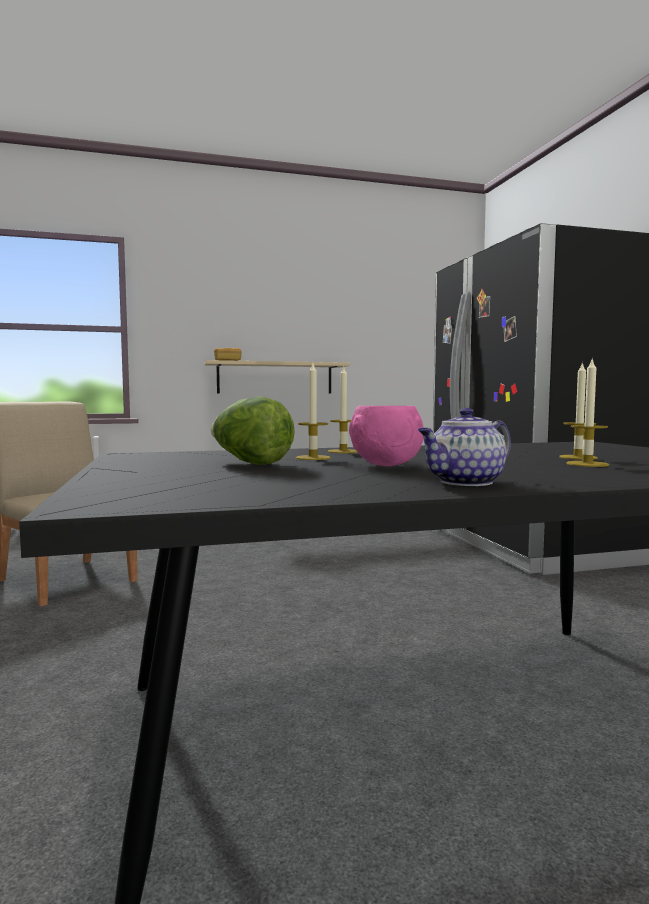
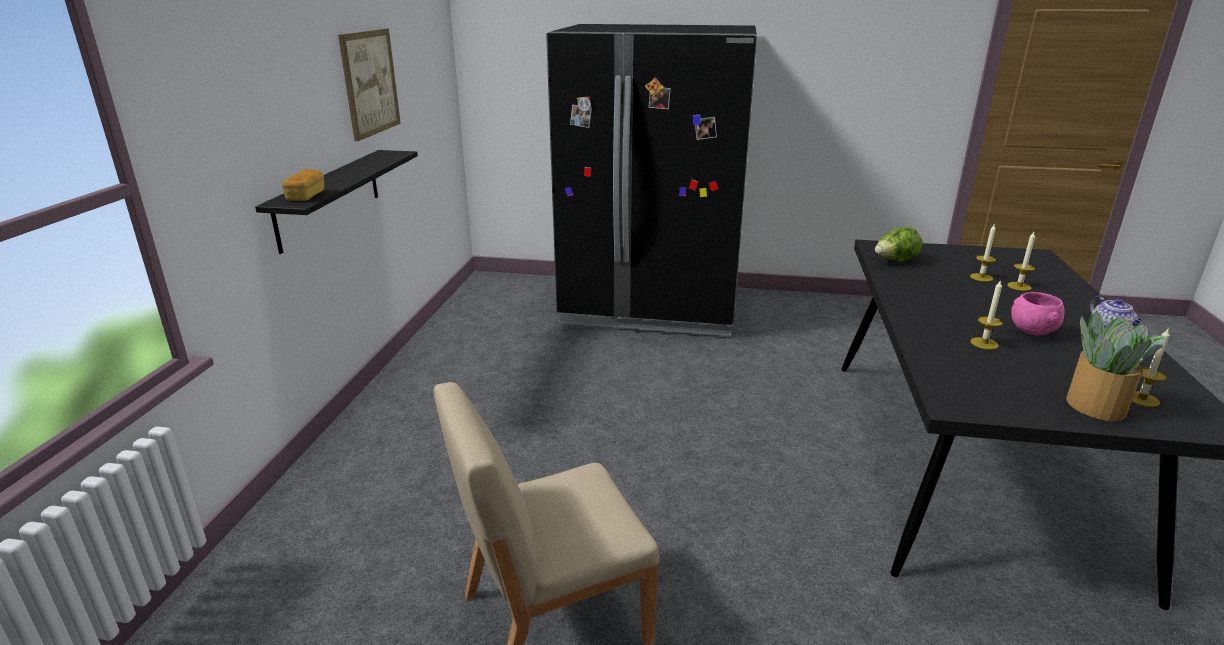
camera: 65 degrees left, 20 degrees up
beige shelf [205,360,350,394] -> black shelf [255,150,418,254]
lettuce [211,396,295,465] -> lettuce moved to [875,227,922,262]
candle [328,365,357,453] -> candle moved to [1132,328,1170,407]
none -> picture [338,28,401,141]
none -> potted plant [1066,311,1166,421]

